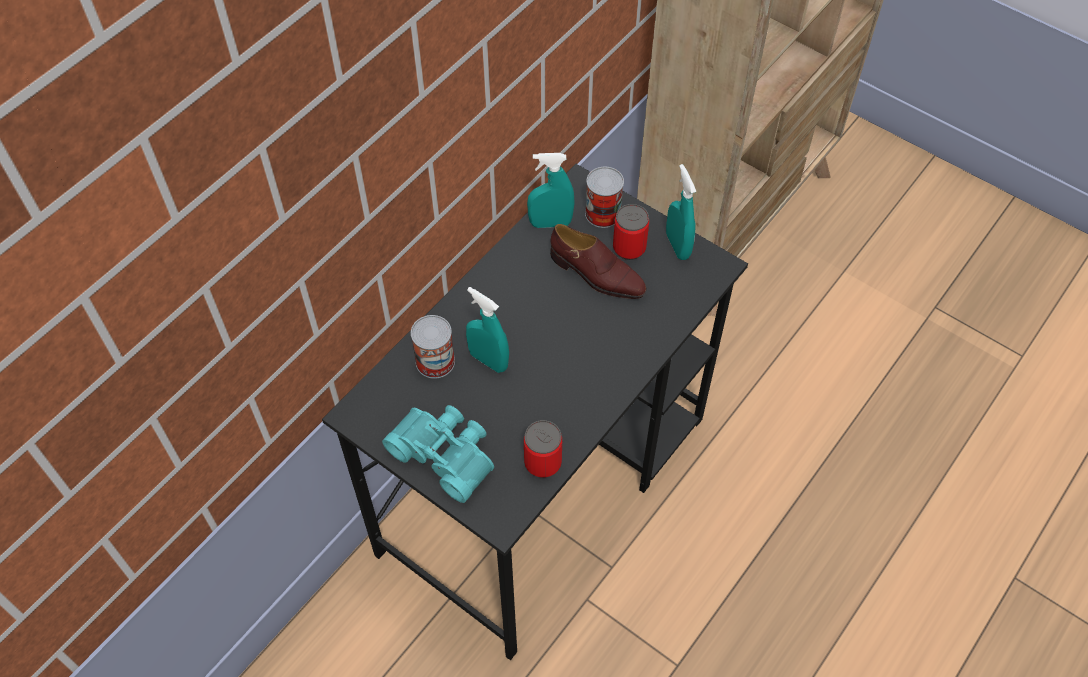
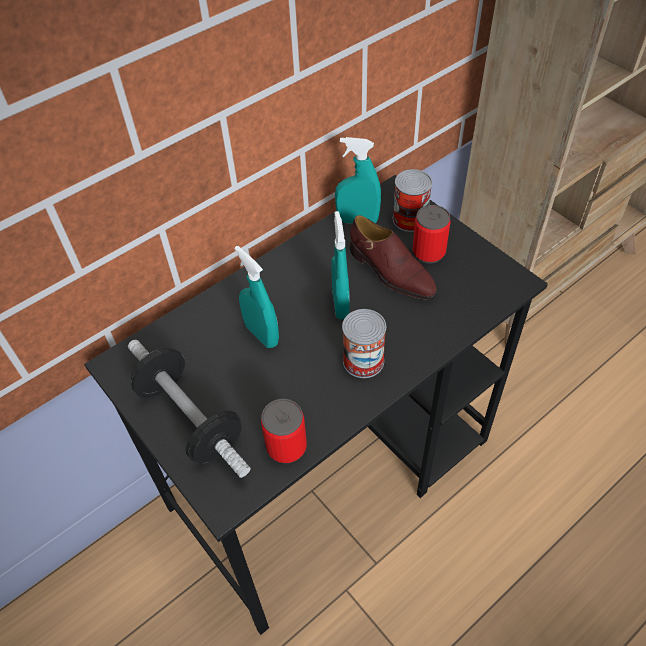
camera: 15 degrees right, 5 degrees down
turquoise binoculars [382,405,494,503] -> dumbbell [128,339,251,478]
can [411,315,455,379] -> can moved to [342,309,386,378]
turquoise spray bottle [666,164,696,260] -> turquoise spray bottle moved to [331,211,350,320]

